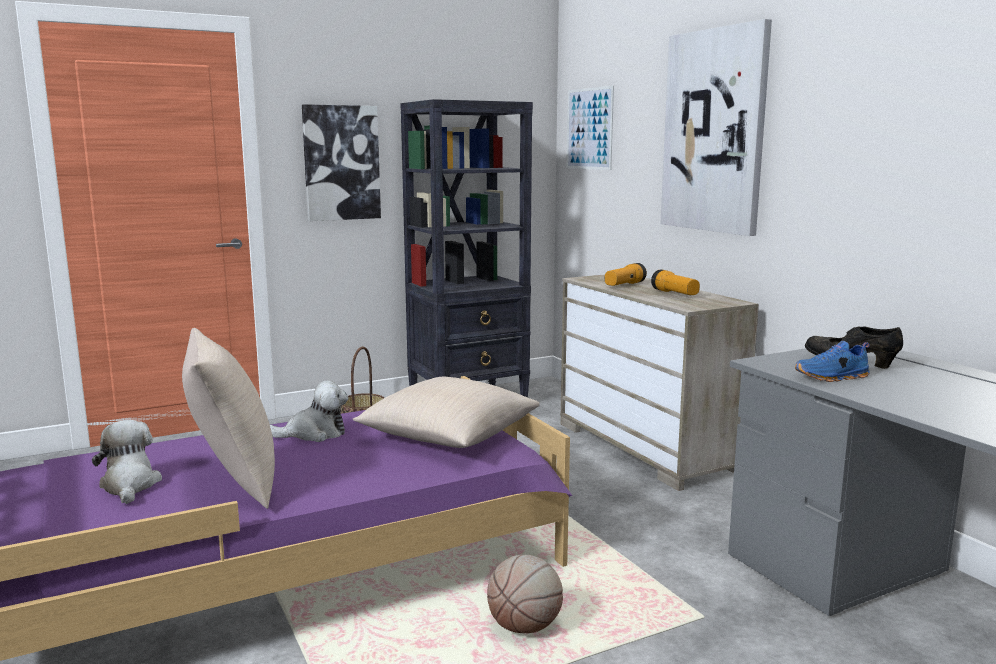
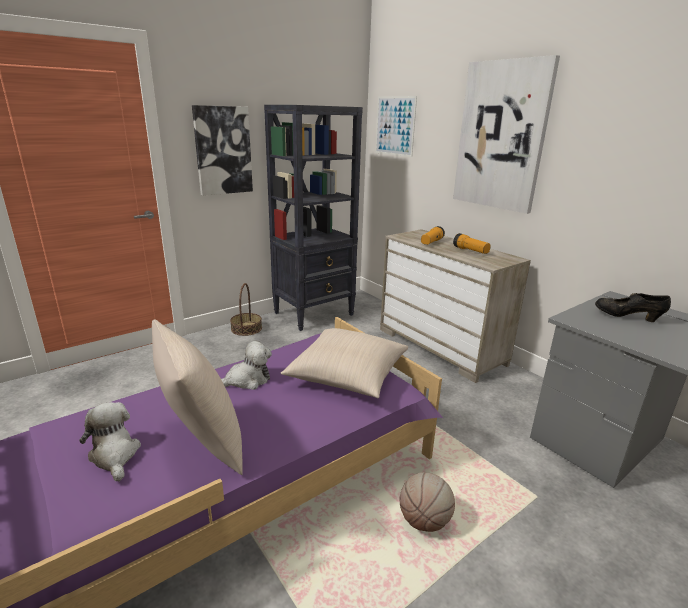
camera: 10 degrees left, 10 degrees up
blue shoe [795,341,870,382] -> none

